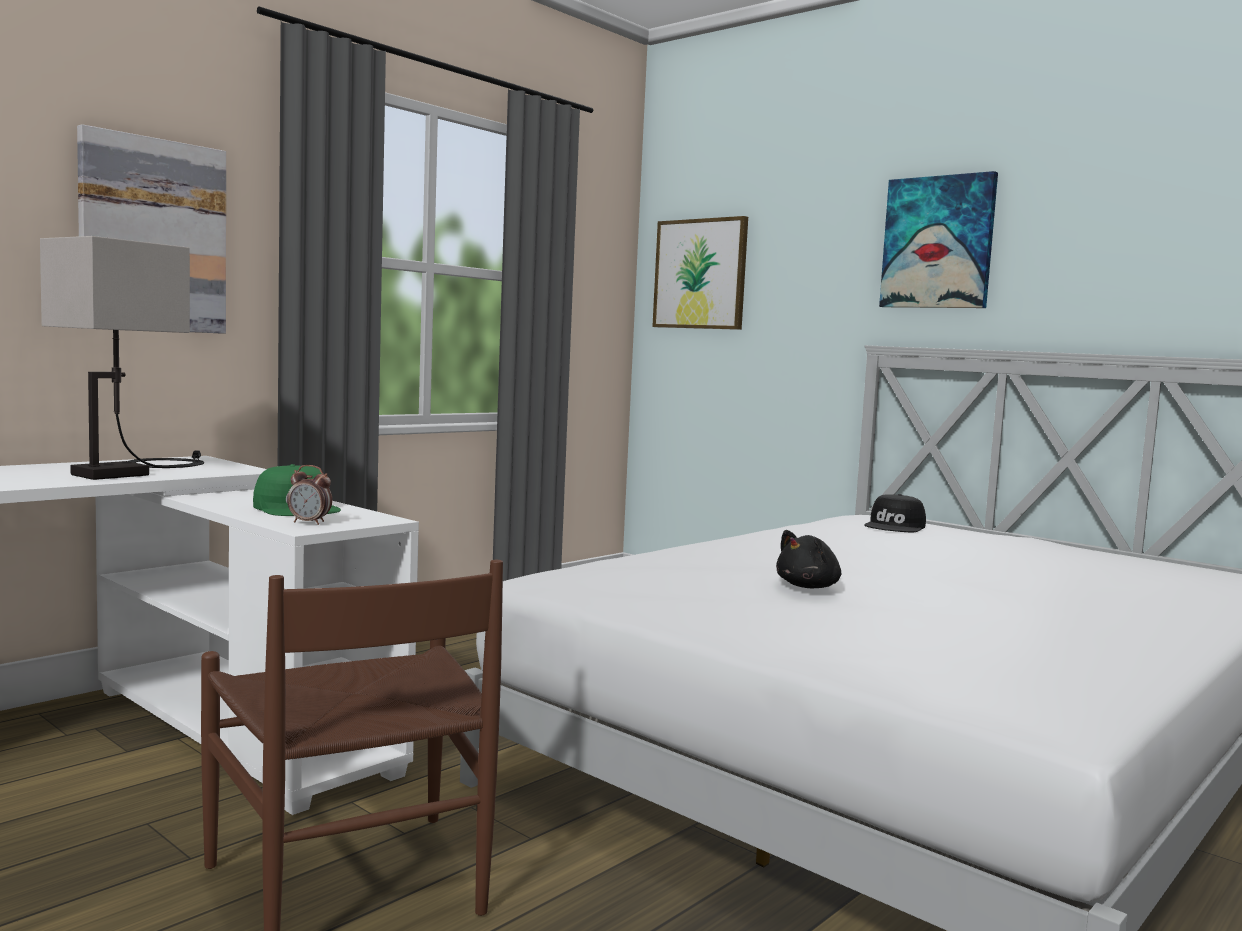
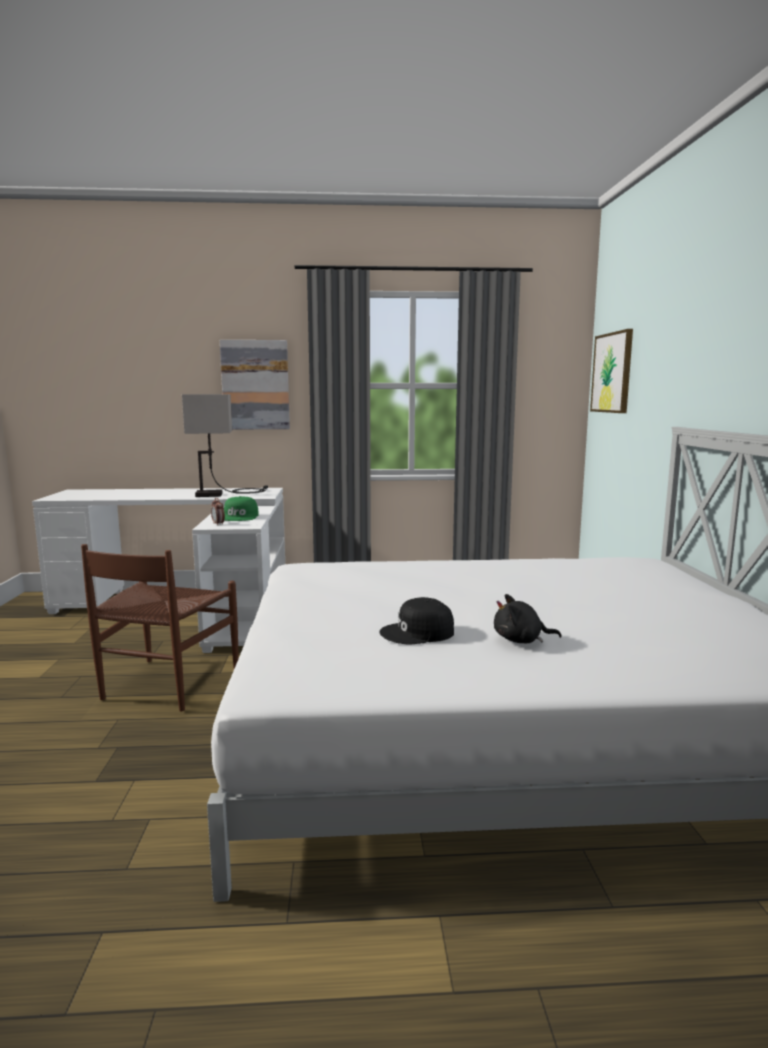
camera: 45 degrees right, 5 degrees up
black plush toy [776,530,842,588] -> black plush toy moved to [494,594,562,643]
black cap [864,494,926,532] -> black cap moved to [379,597,454,644]
picture [879,171,998,308] -> none

